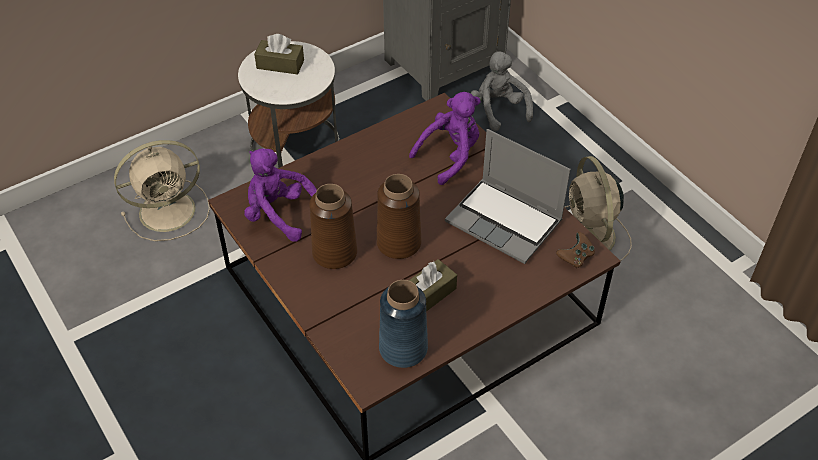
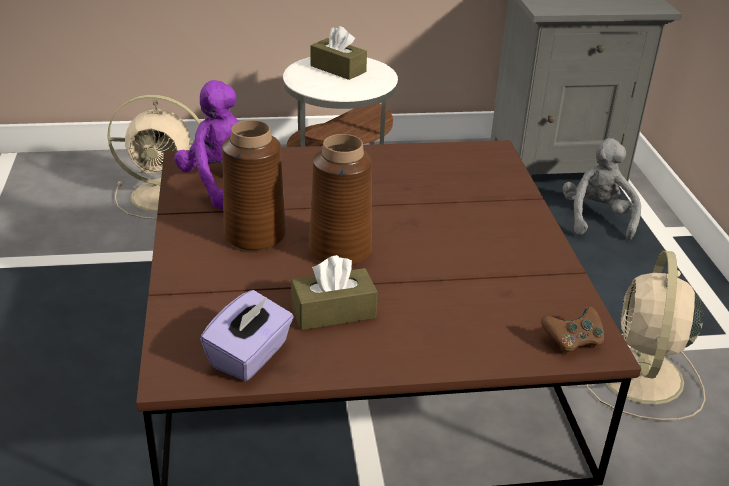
camera: 25 degrees right, 15 degrees down
blue vase [379,280,428,368] -> purple tissue box [200,290,294,381]
purple plush toy [409,92,481,185] -> none
laptop [445,129,570,264] -> none

